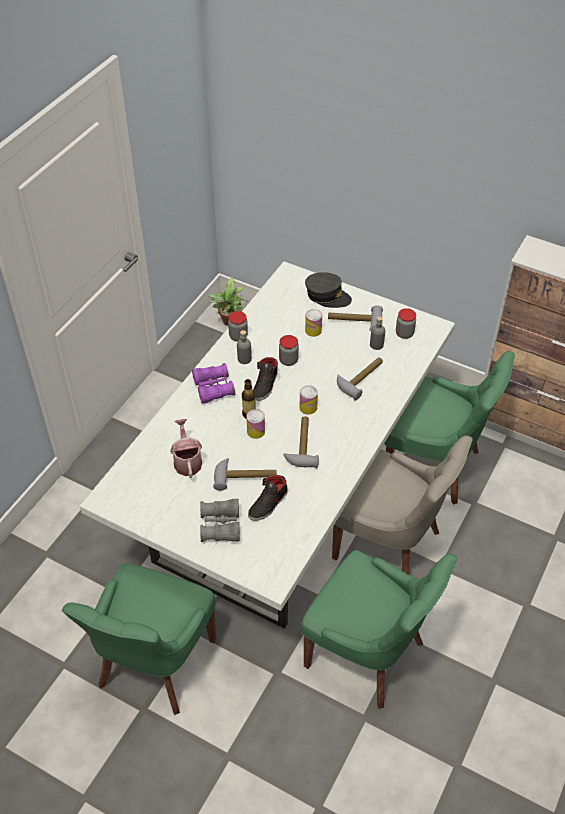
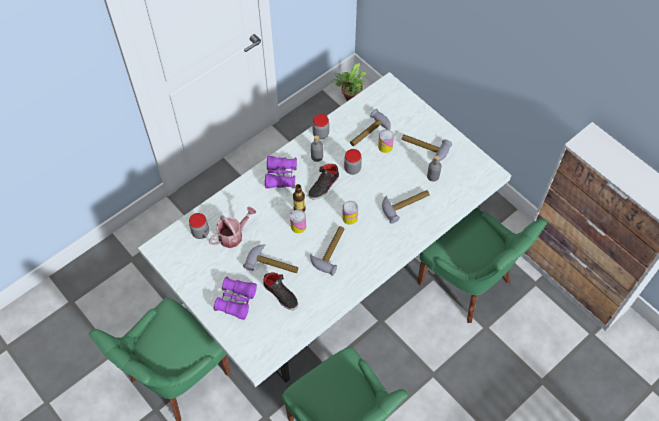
camera: 20 degrees right, 10 degrees up
watering can [170,419,202,478] -> watering can turned 45 degrees clockwise [209,207,256,248]
grey binoculars [200,499,240,542] -> purple binoculars [214,277,257,320]
black shoe [248,475,288,521] -> black shoe turned 105 degrees counterclockwise [263,272,298,310]
grey cap [305,272,352,308] -> none
grey chair [332,435,473,575] -> none
jar [396,308,416,339] -> jar moved to [189,213,209,239]
none -> hammer [350,109,391,146]

